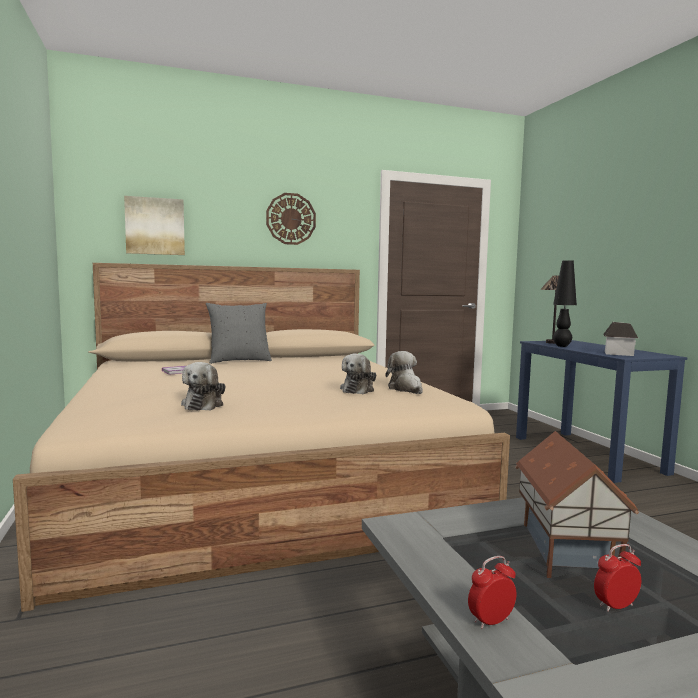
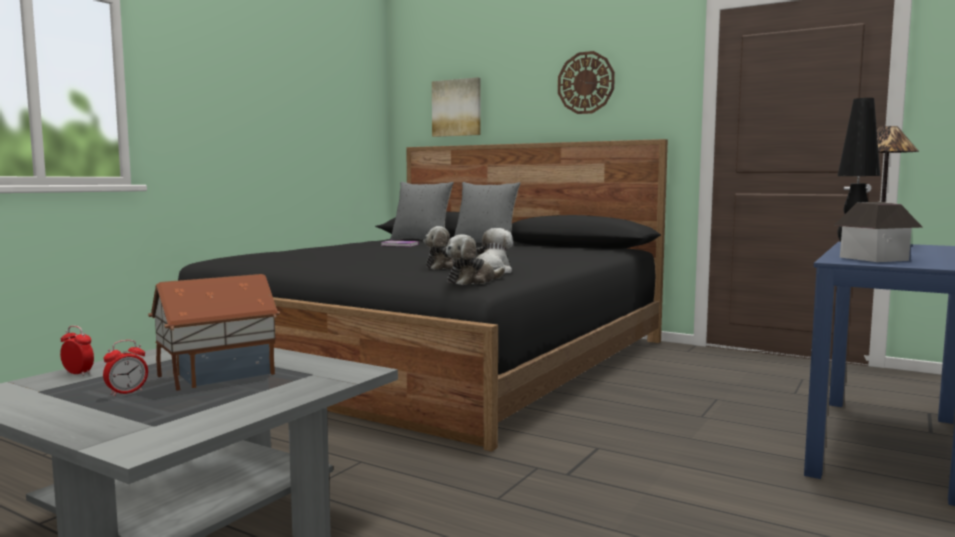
camera: 50 degrees right, 0 degrees up
beige bed [13,263,510,612] -> black bed [178,139,668,452]
plush toy [181,362,225,411] -> plush toy moved to [446,234,505,285]
alarm clock [594,544,641,612] -> alarm clock turned 105 degrees clockwise [103,340,148,396]
none -> grey pillow [390,182,454,240]

